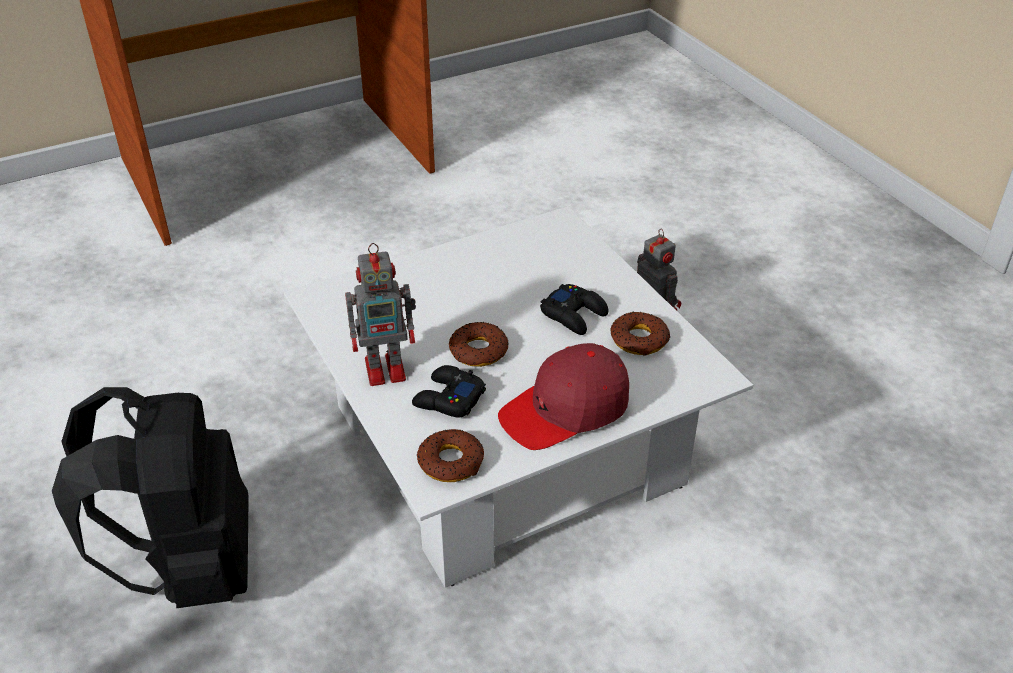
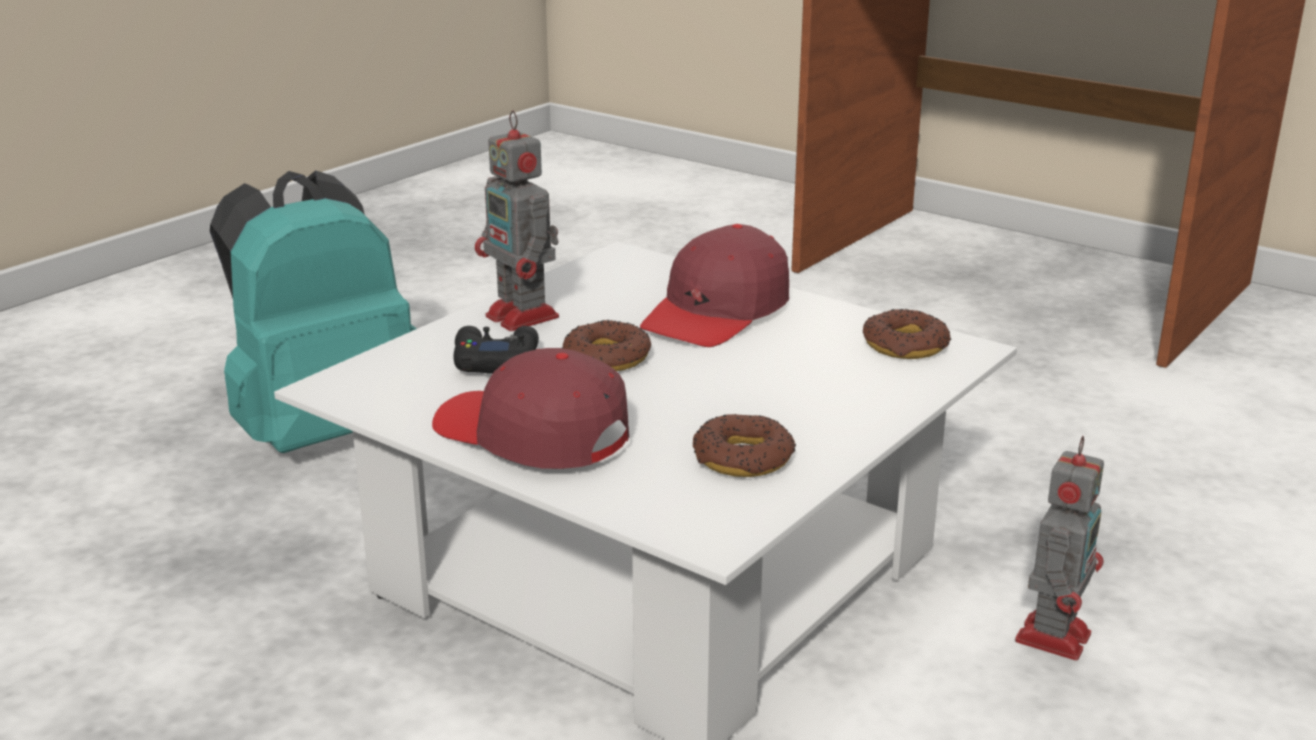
camera: 65 degrees right, 15 degrees down
black backpack [52,387,249,608] -> turquoise backpack [210,170,417,453]
donut [417,429,484,482] -> donut moved to [863,309,951,359]
black game controller [540,284,608,335] -> none
none -> red cap [640,224,789,347]

